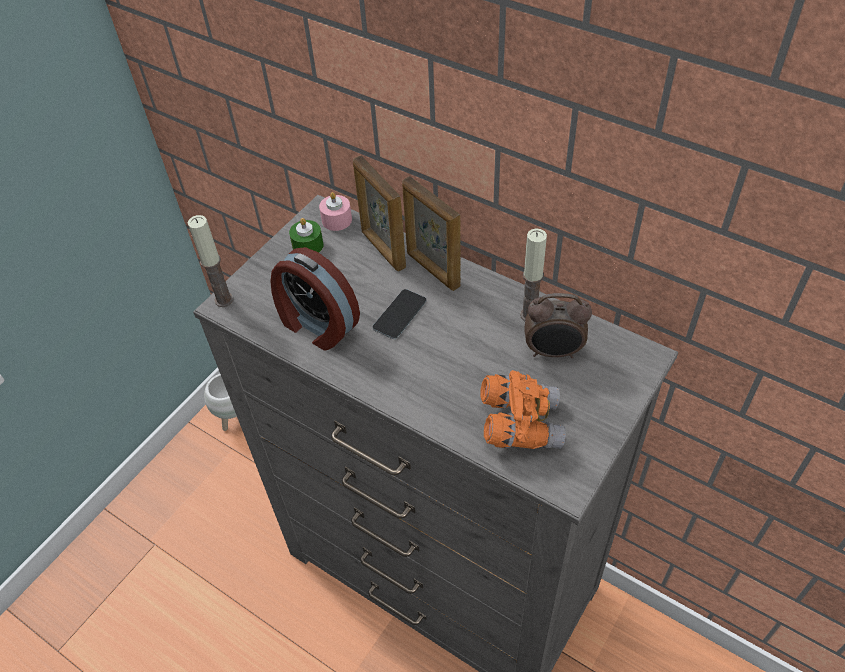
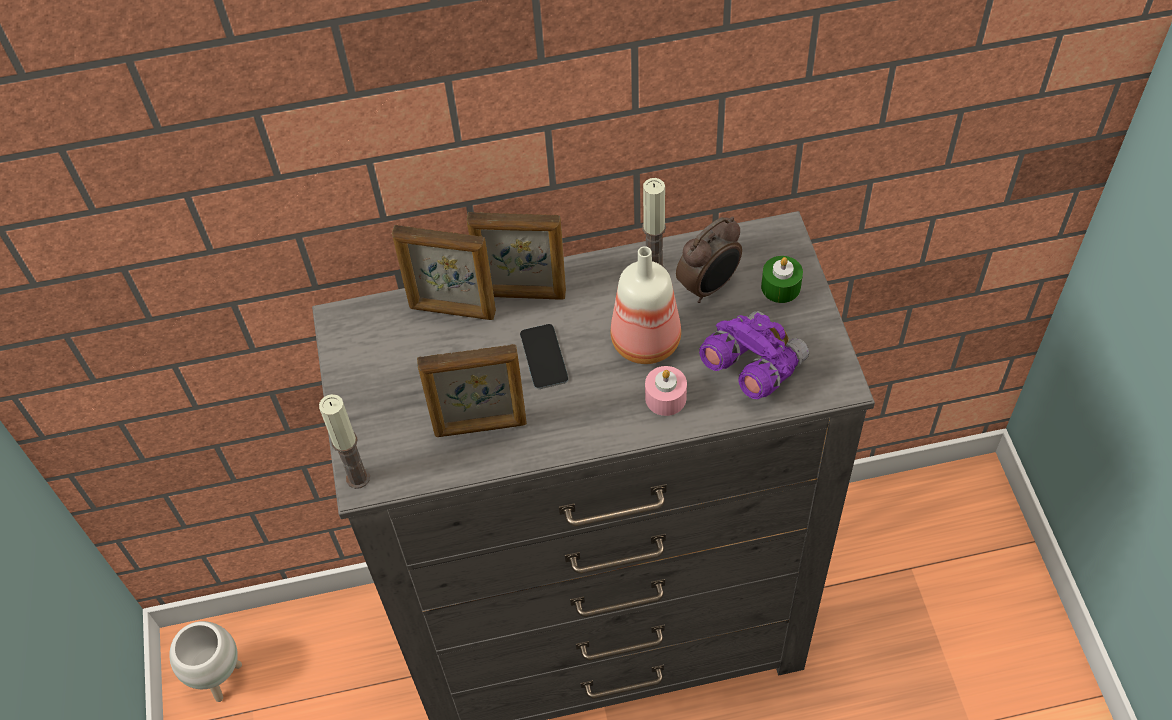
camera: 45 degrees left, 5 degrees up
alarm clock [270,247,360,351] -> picture frame [417,344,527,437]
green candle [289,218,323,253] -> green candle moved to [761,256,803,303]
pink candle [319,192,352,231] -> pink candle moved to [645,366,687,416]
orange binoculars [480,370,566,449] -> purple binoculars [699,311,809,399]
none -> bottle [611,246,681,364]

